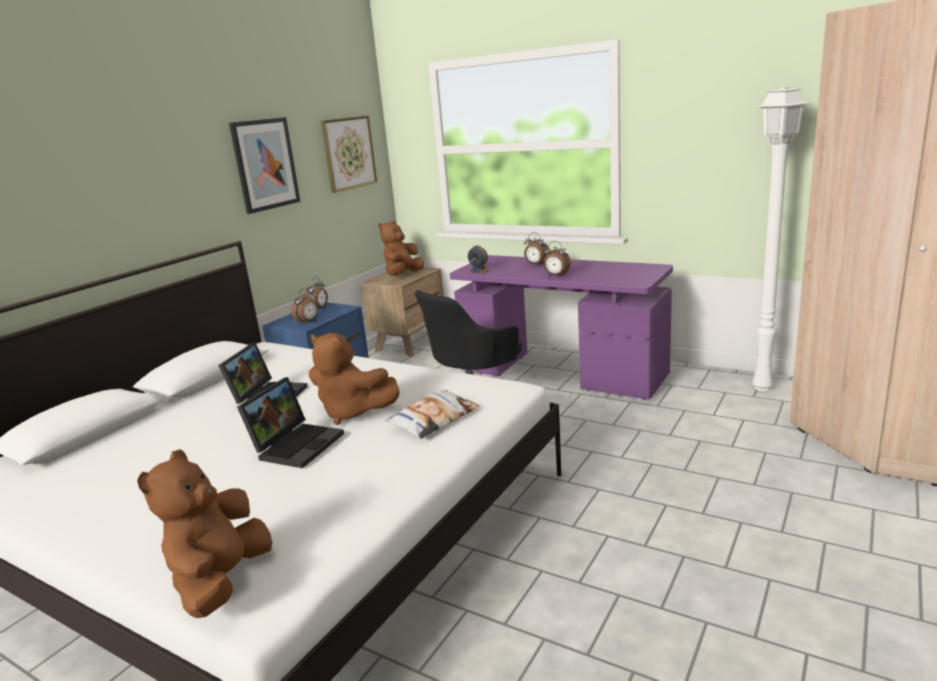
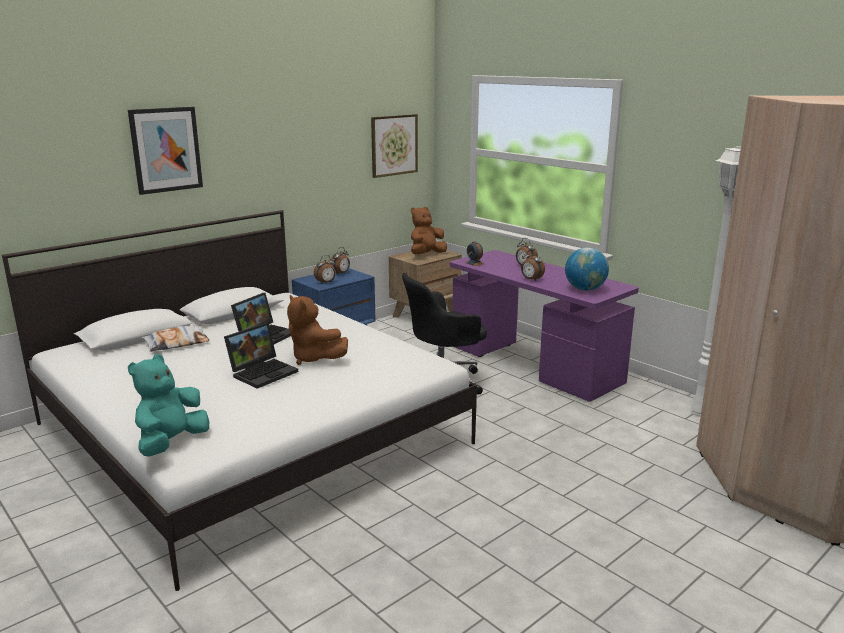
camera: 15 degrees right, 0 degrees up
brown plush toy [137,449,272,618] -> turquoise plush toy [128,354,209,457]
picture [229,117,300,214] -> picture moved to [128,107,203,195]
pillow [386,390,479,439] -> pillow moved to [142,326,210,352]
none -> globe [565,248,609,291]

